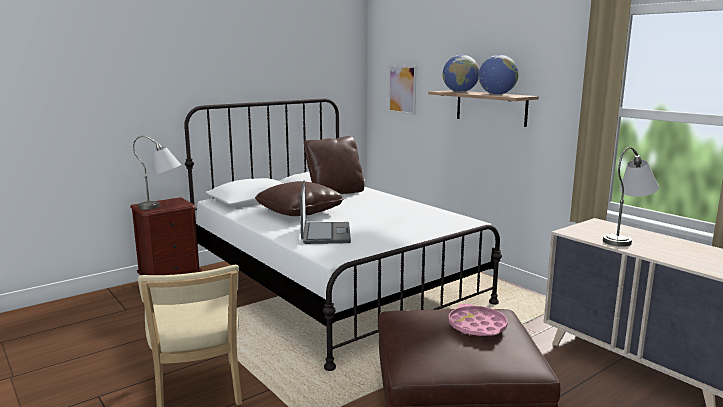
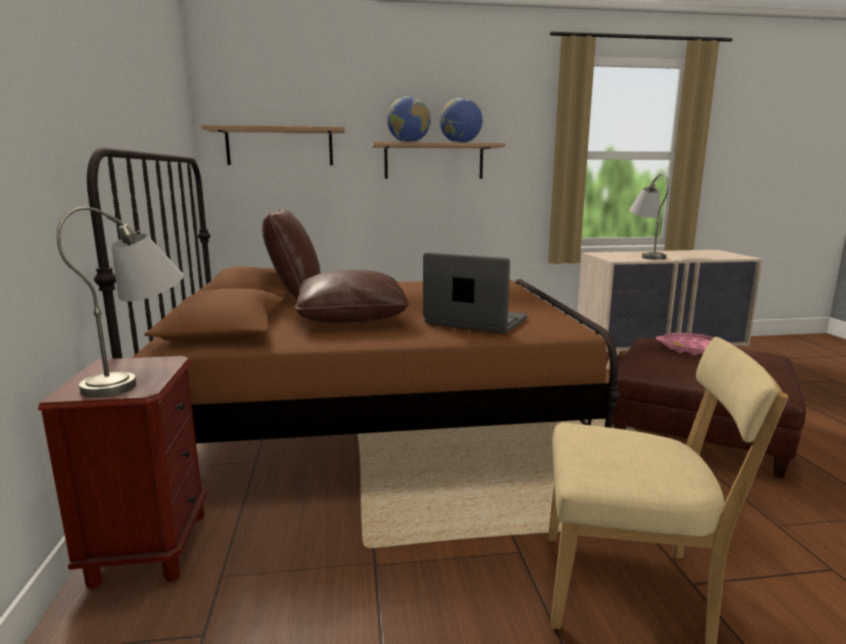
camera: 60 degrees left, 0 degrees up
white bed [184,99,502,371] -> brown bed [87,147,621,443]
picture [388,65,417,115] -> shelf [201,125,345,165]

